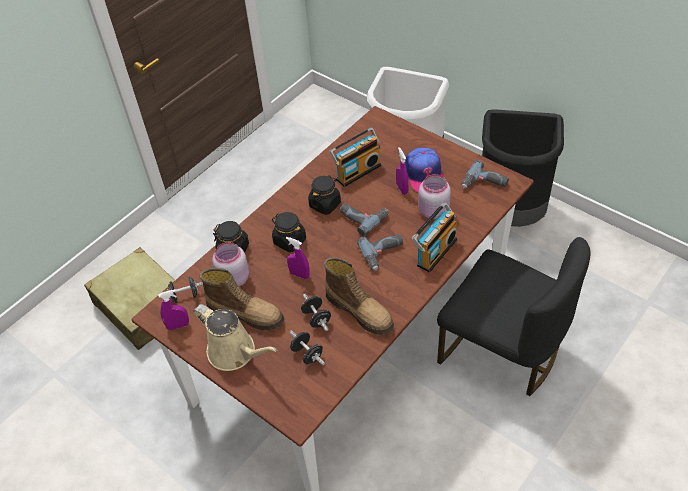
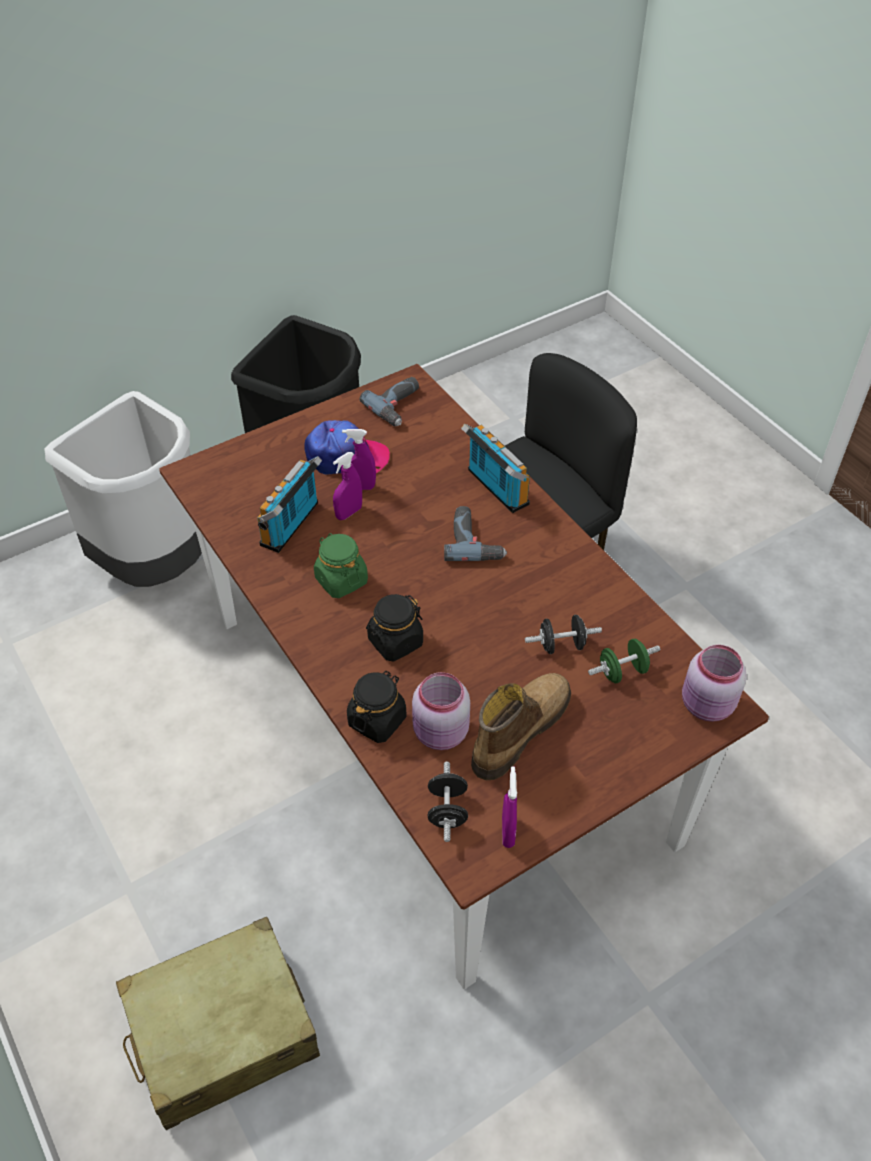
camera: 75 degrees left, 0 degrees up
beige watering can [193,304,277,371] -> none
purple spray bottle [286,237,310,279] -> purple spray bottle moved to [333,452,362,520]
black dumbbell [289,331,325,365] -> green dumbbell [588,639,660,683]
black jar [308,175,341,215] -> green jar [314,533,368,598]
boot [324,257,394,335] -> none
radio [329,128,381,187] -> radio turned 135 degrees counterclockwise [257,456,322,553]
power drill [340,203,388,236] -> none
pink jar [418,174,451,219] -> pink jar moved to [682,645,747,722]

